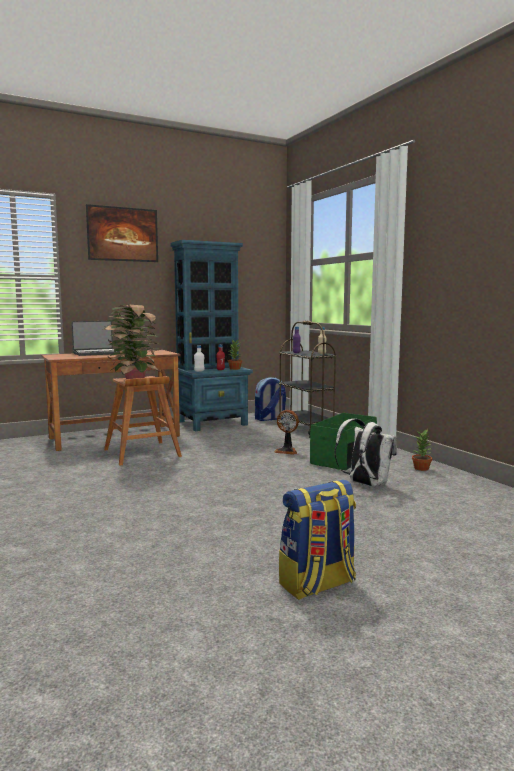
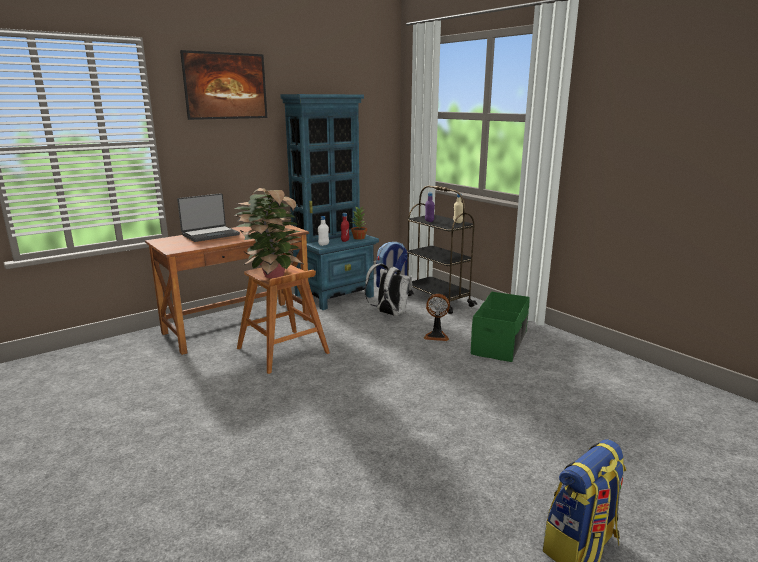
camera: 10 degrees left, 10 degrees up
white backpack [334,419,397,487] -> white backpack moved to [365,264,413,316]
potted plant [412,429,432,471] -> none

